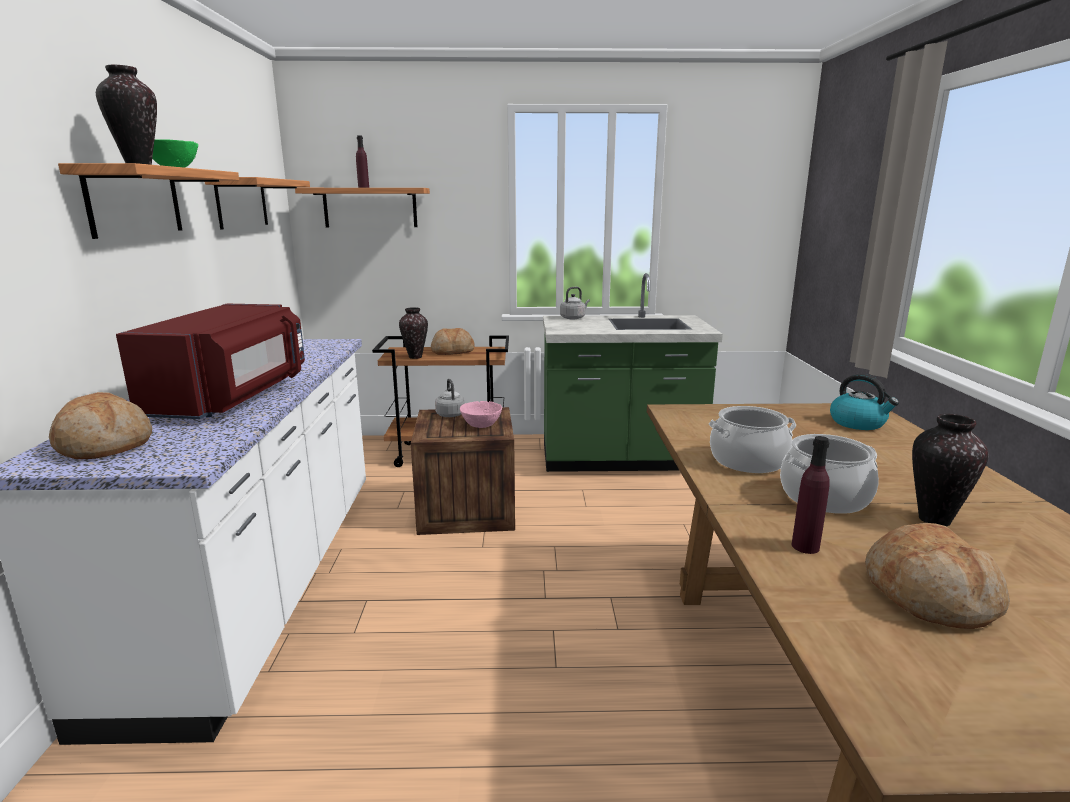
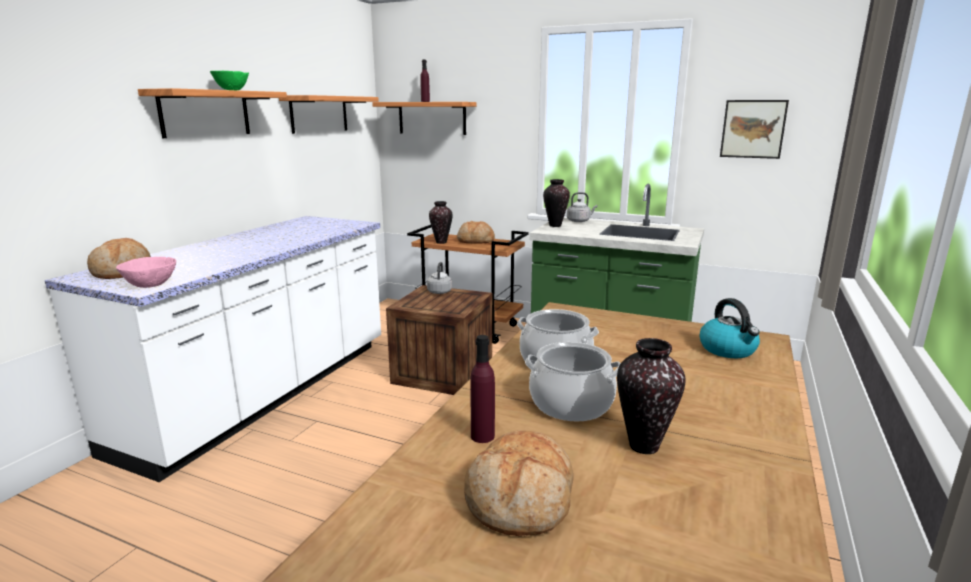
camera: 25 degrees right, 0 degrees up
vase [96,65,157,165] -> vase moved to [543,179,570,227]
red microwave [116,304,305,419] -> none
pink bowl [460,401,502,428] -> pink bowl moved to [116,257,176,288]
none -> picture [720,100,789,159]

